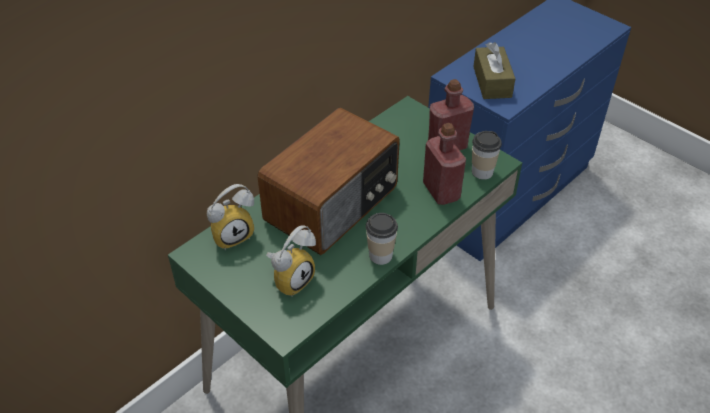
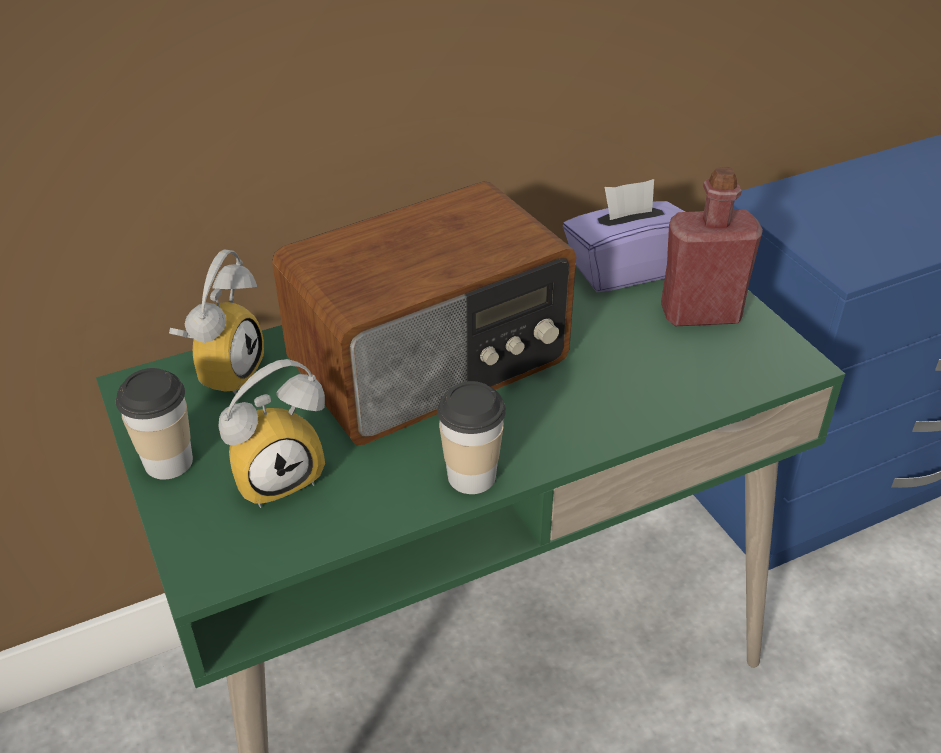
camera: 20 degrees right, 5 degrees down
alarm clock [207,184,254,250] -> alarm clock turned 60 degrees counterclockwise [169,250,264,395]
red bottle [423,123,466,205] -> none
cup [472,131,502,180] -> cup moved to [116,368,193,480]
brown tissue box [473,42,515,99] -> none
none -> purple tissue box [563,179,685,292]

